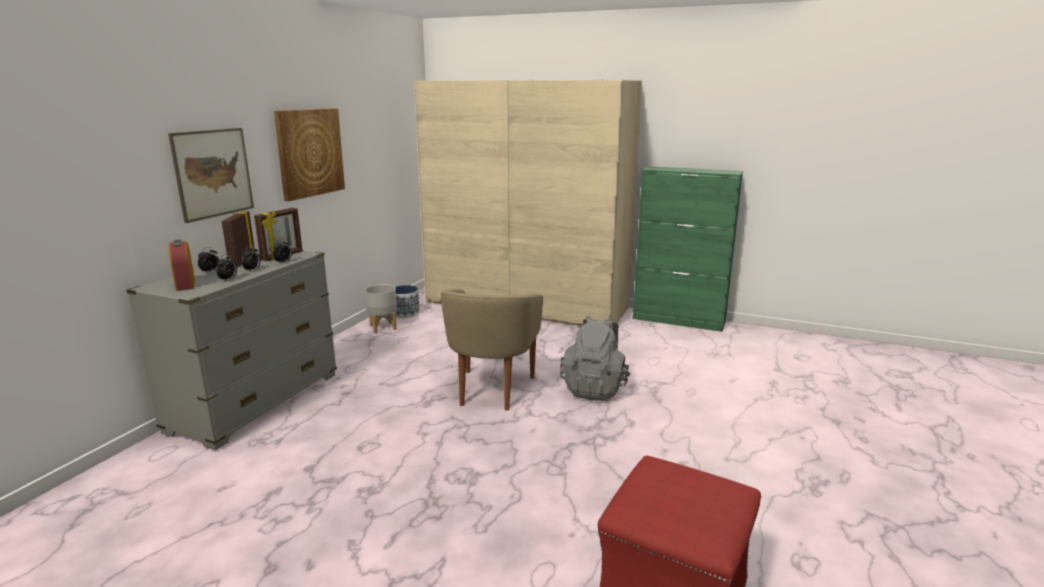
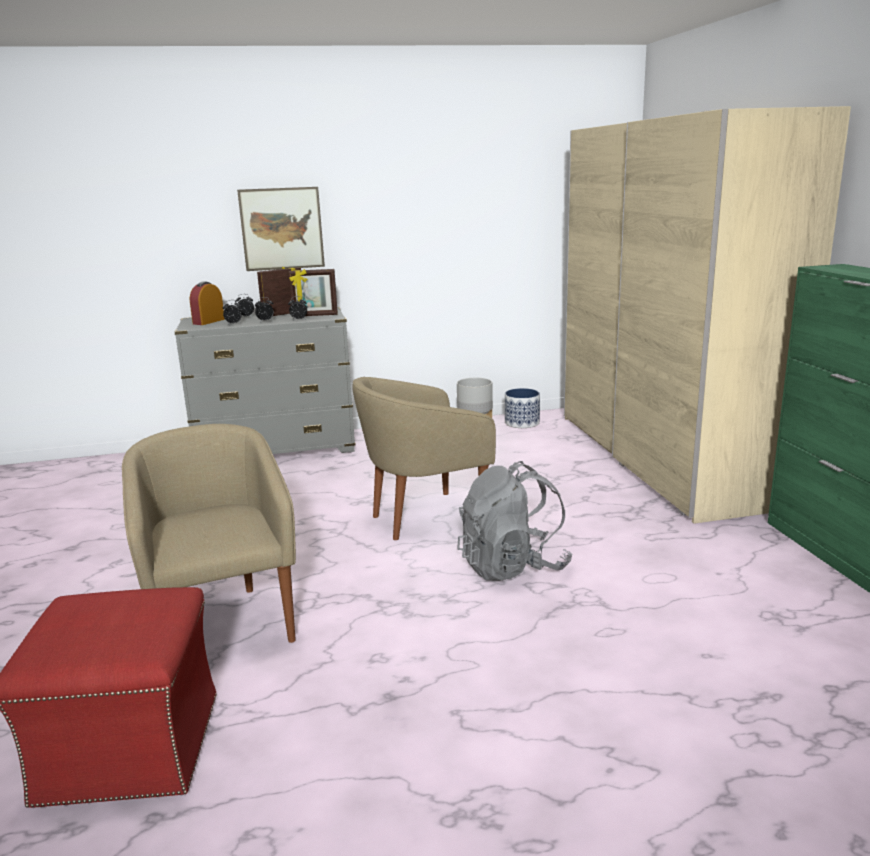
camera: 55 degrees right, 0 degrees up
picture [274,108,345,201] -> none
none -> beige armchair [122,424,296,643]

